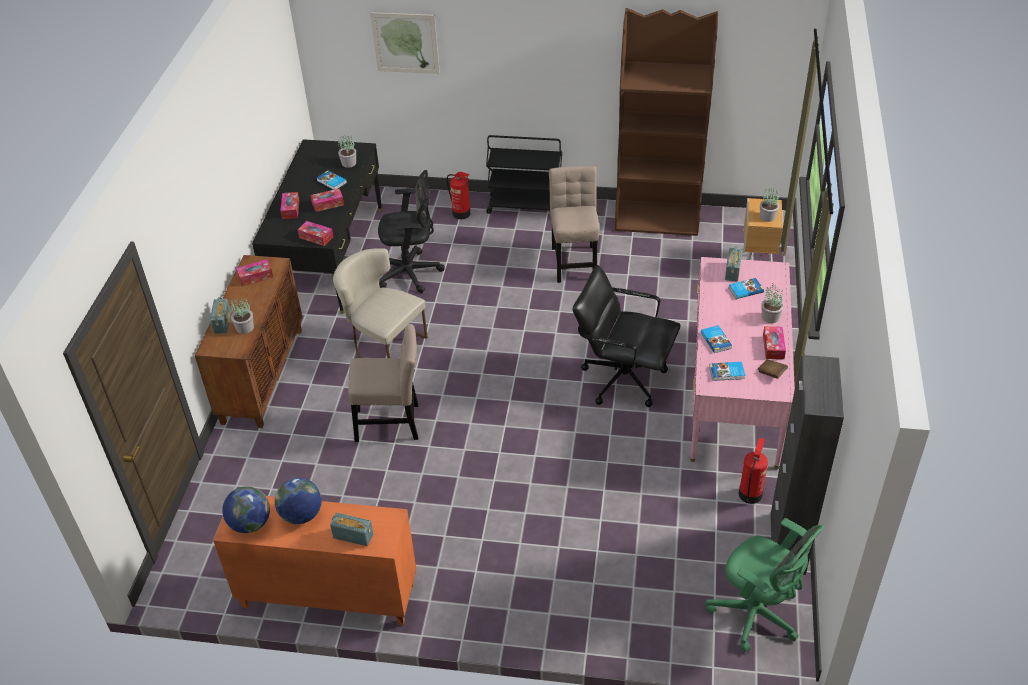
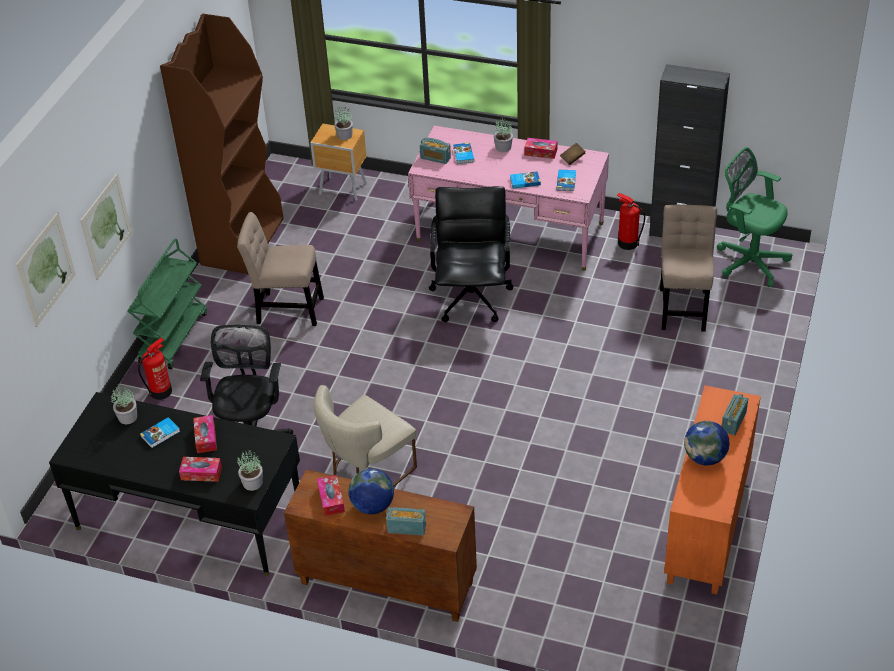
camera: 80 degrees left, 0 degrees up
globe [222,486,270,533] -> globe moved to [349,469,394,515]
potted plant [230,298,254,334] -> potted plant moved to [237,448,263,491]
tissue box [298,221,333,246] -> none
beige chair [348,324,418,442] -> beige chair moved to [660,205,717,332]
black cart [486,135,562,214] -> green cart [128,238,207,369]
black office chair [572,265,681,407] -> black office chair turned 150 degrees clockwise [429,186,513,322]
green office chair [706,518,824,652] -> green office chair turned 105 degrees counterclockwise [717,147,792,287]
none -> picture [80,173,132,280]

